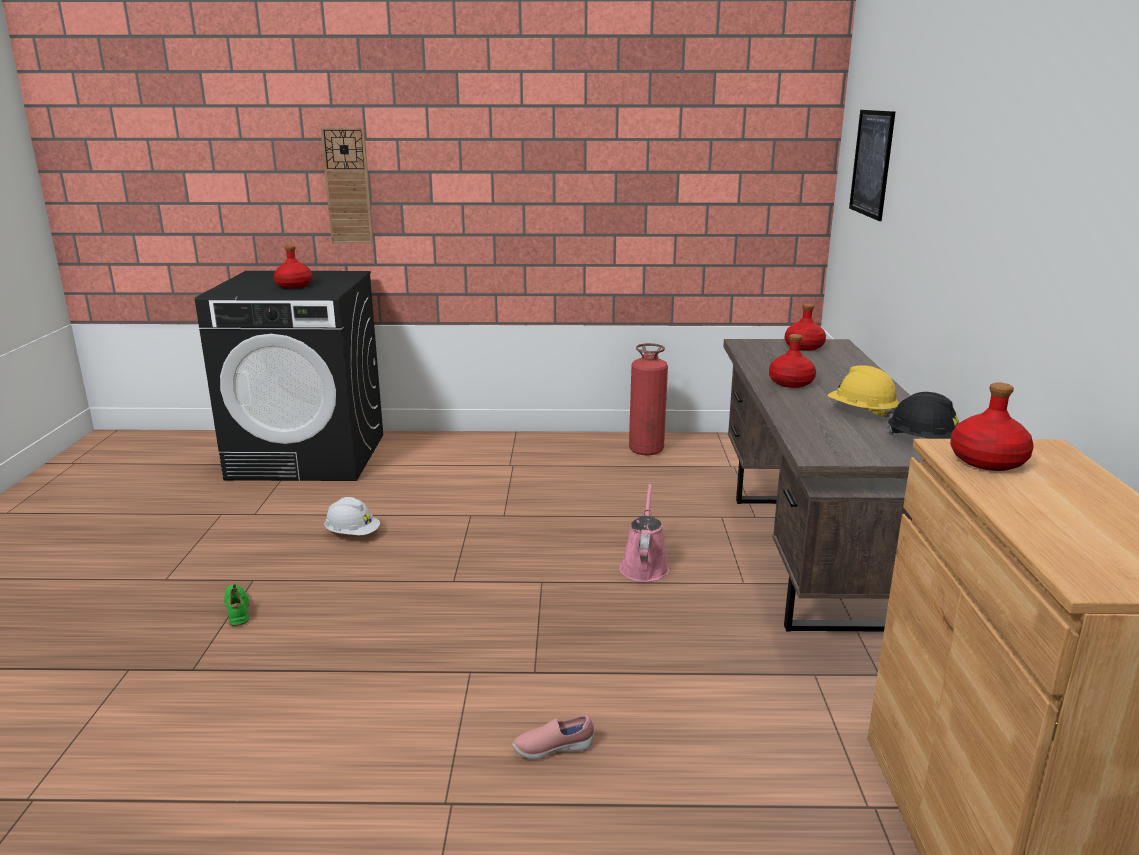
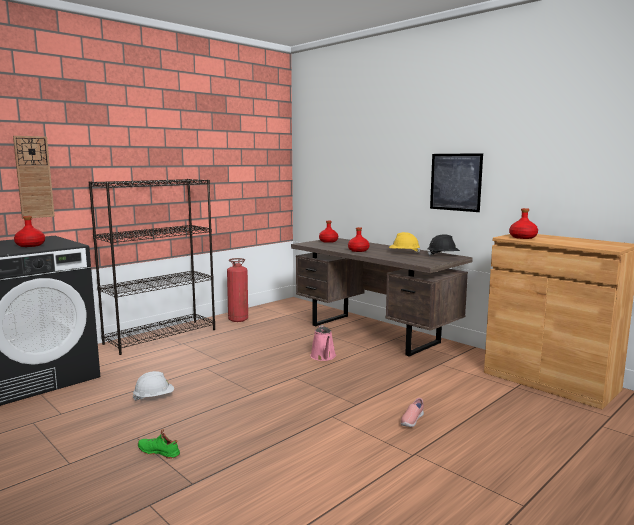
camera: 45 degrees left, 10 degrees down
pink watering can [620,483,669,582] -> pink watering can turned 150 degrees counterclockwise [310,325,336,361]
picture [849,110,895,221] -> picture moved to [430,153,483,212]
none -> black bookcase [89,179,215,355]

